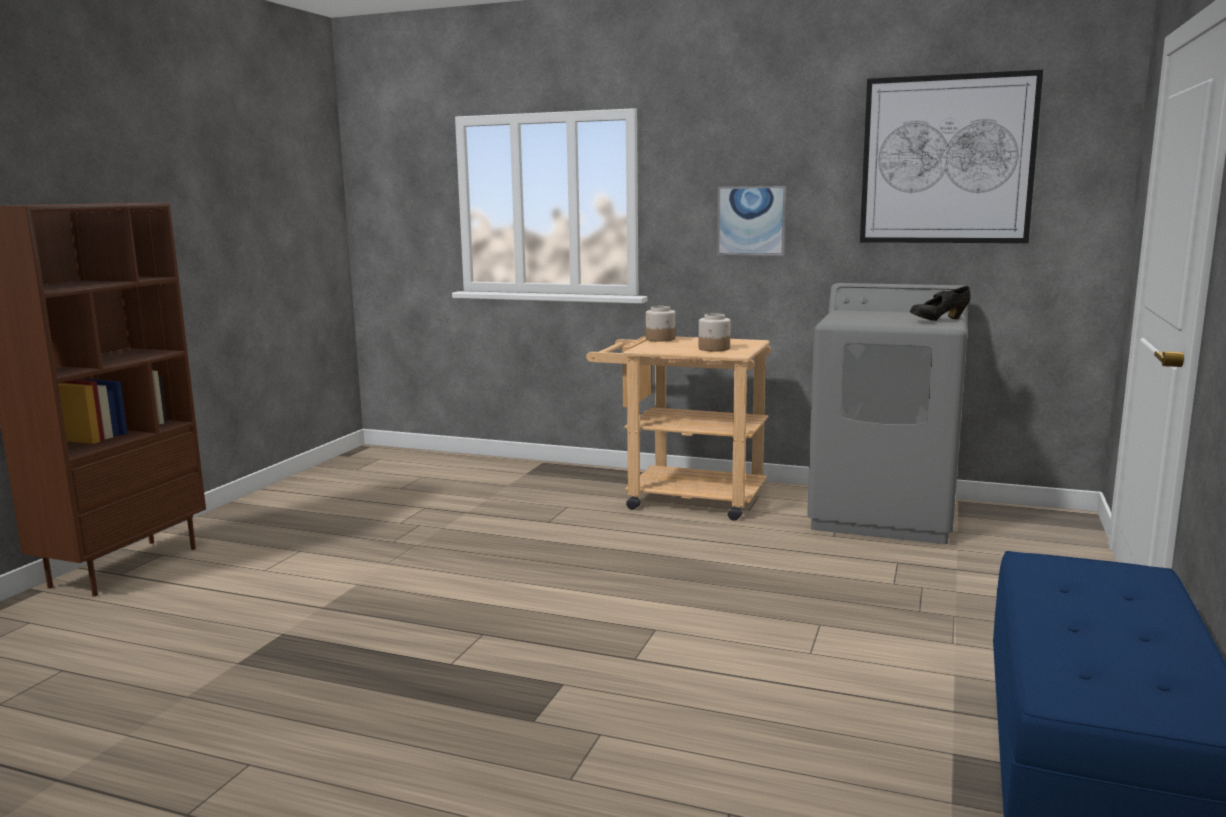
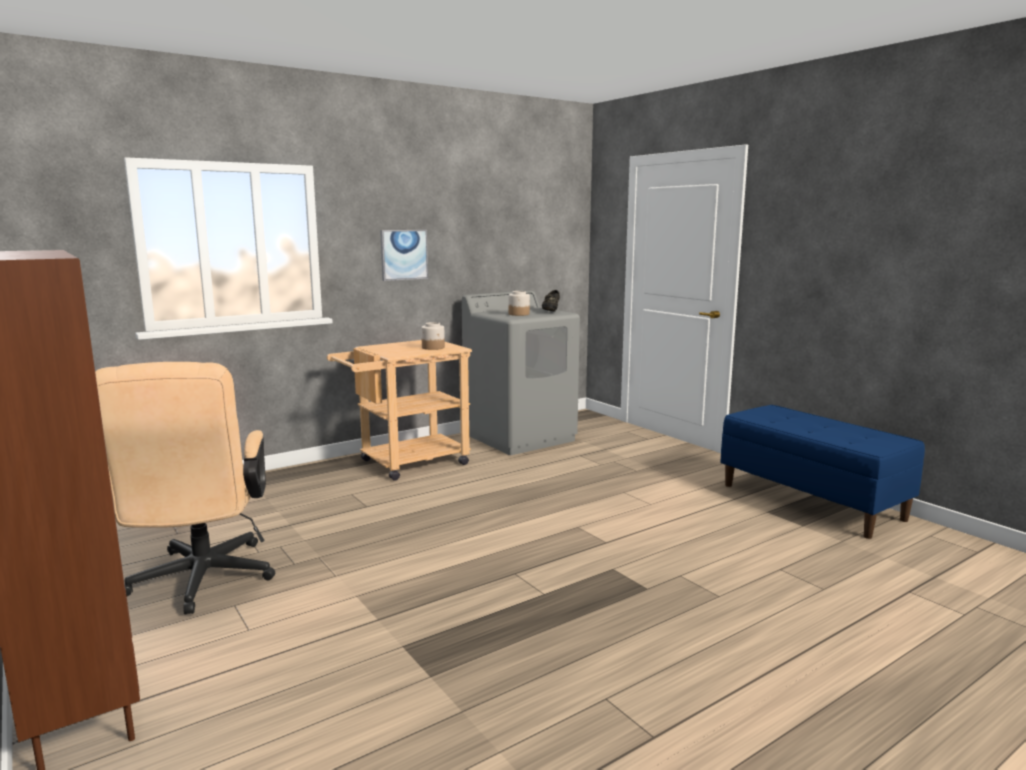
camera: 55 degrees left, 0 degrees up
jar [646,306,676,341] -> jar moved to [509,291,530,316]
picture [860,70,1043,243] -> none
none -> beige office chair [95,362,275,614]

